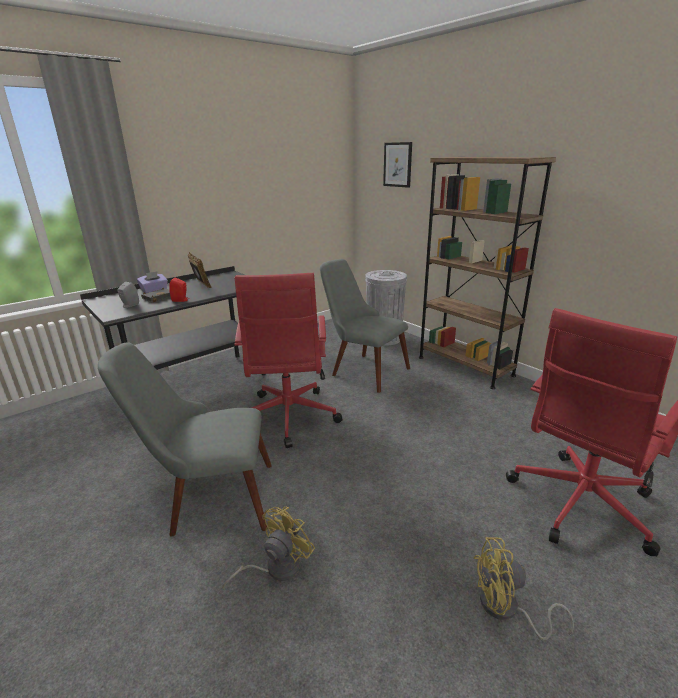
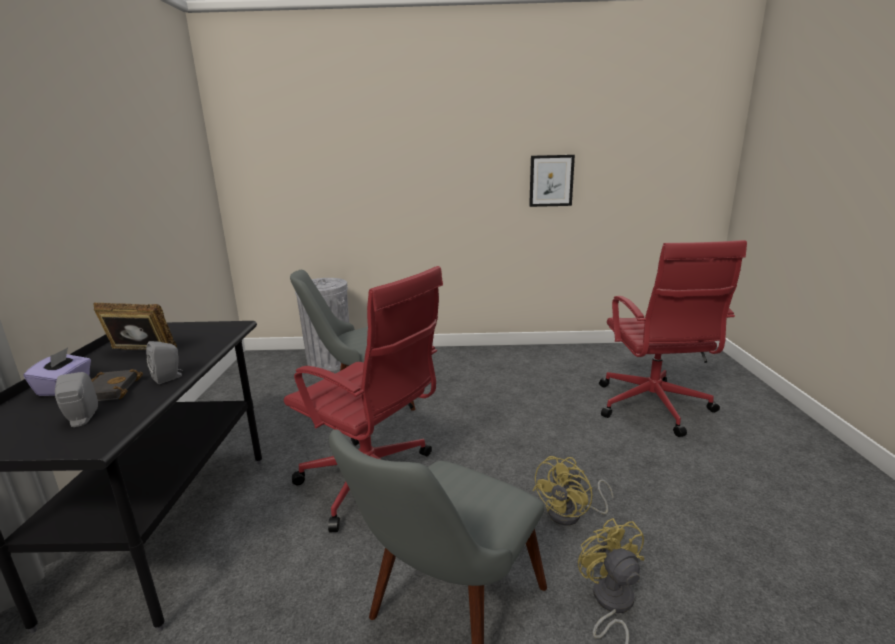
camera: 50 degrees left, 5 degrees down
red speaker [169,278,189,302] -> grey speaker [146,341,183,384]
picture [383,142,412,188] -> picture moved to [529,155,575,207]
brown bookcase [419,157,556,389] -> none
yellow fan [474,537,574,640] -> yellow fan moved to [532,456,614,525]

